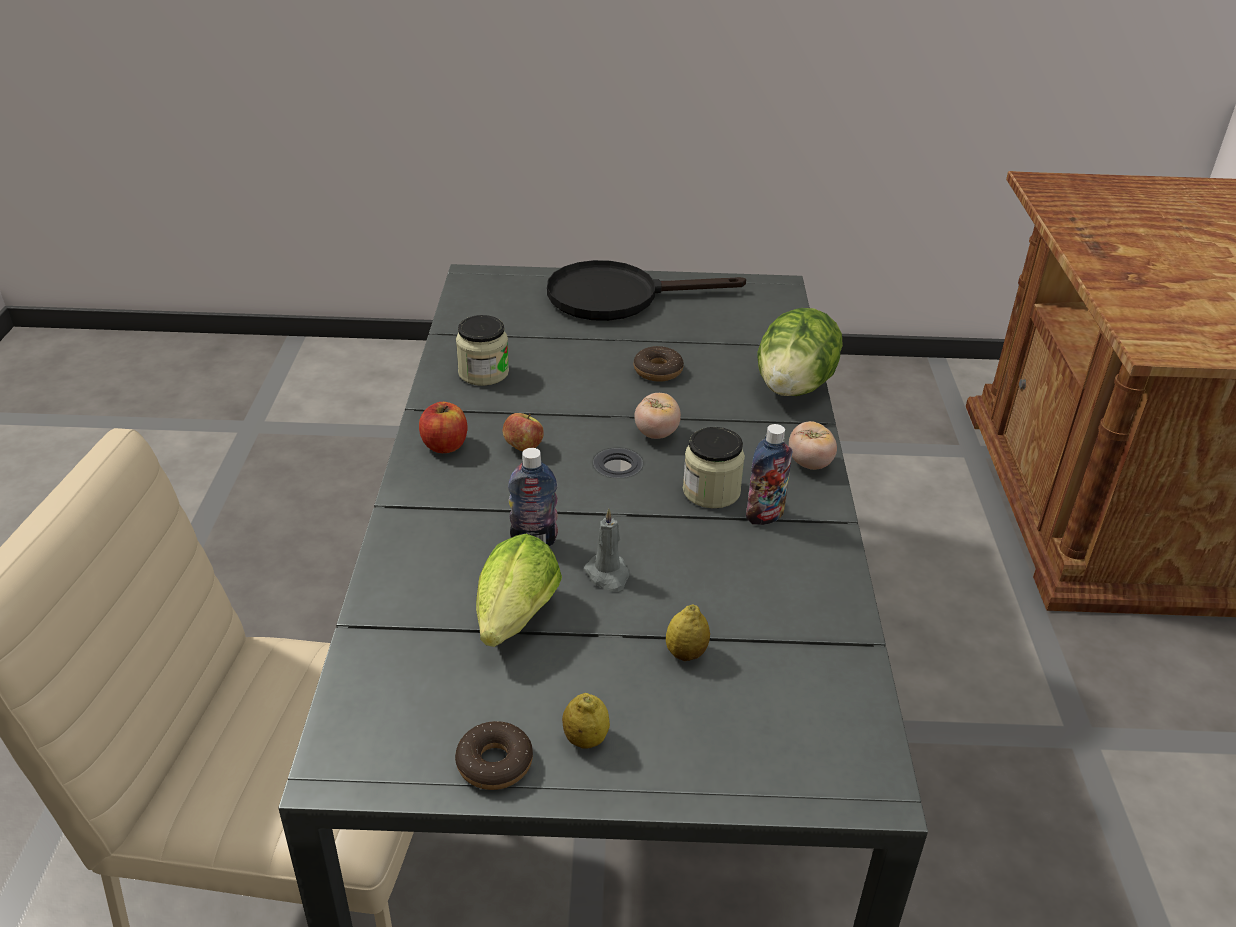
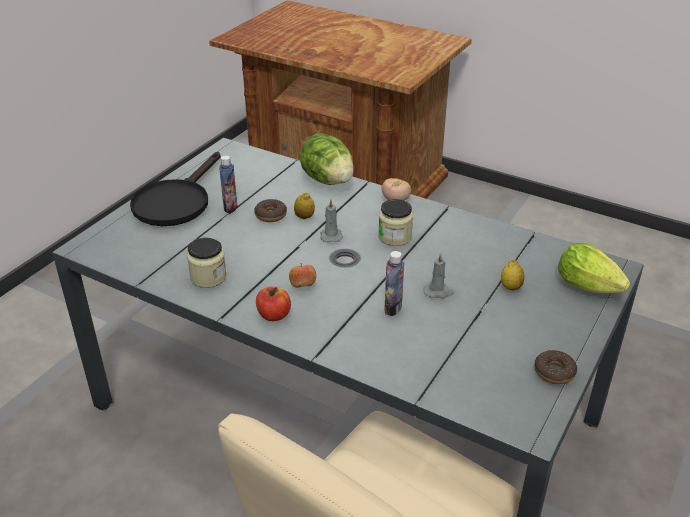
camera: 60 degrees left, 0 degrees up
lettuce [476,533,562,647] -> lettuce moved to [558,243,630,293]
lemon [562,693,610,749] -> lemon moved to [294,192,315,219]
tomato [634,393,681,439] -> grey candle [320,199,343,243]
bottle [746,424,793,525] -> bottle moved to [219,155,237,213]

